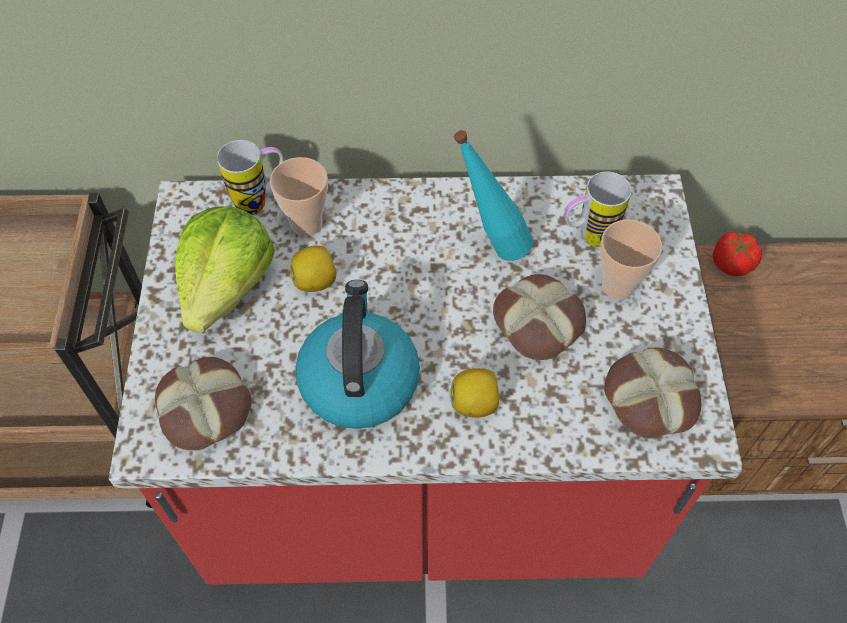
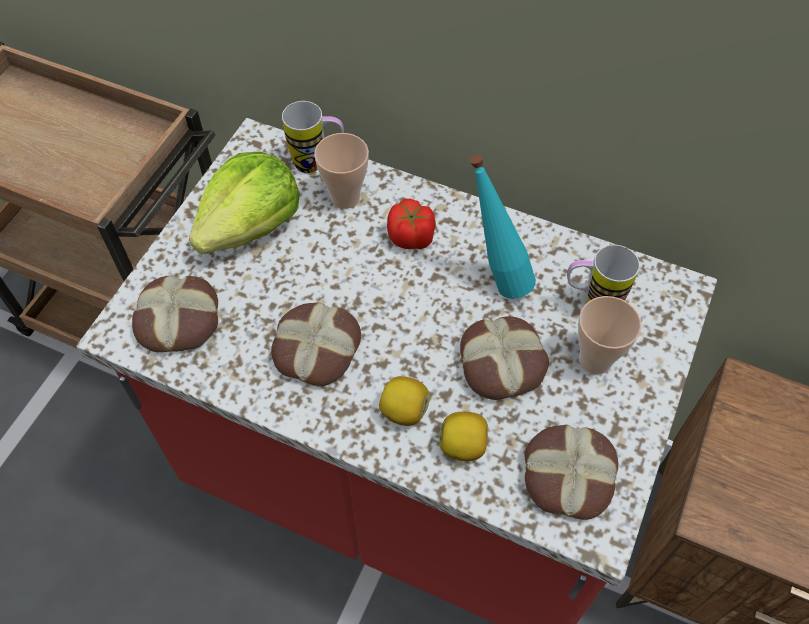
camera: 25 degrees right, 0 degrees up
lemon [290,245,336,292] -> lemon moved to [439,411,488,461]
kettle [295,280,420,429] -> bread [271,302,361,386]
tomato [713,232,762,276] -> tomato moved to [387,199,436,249]

